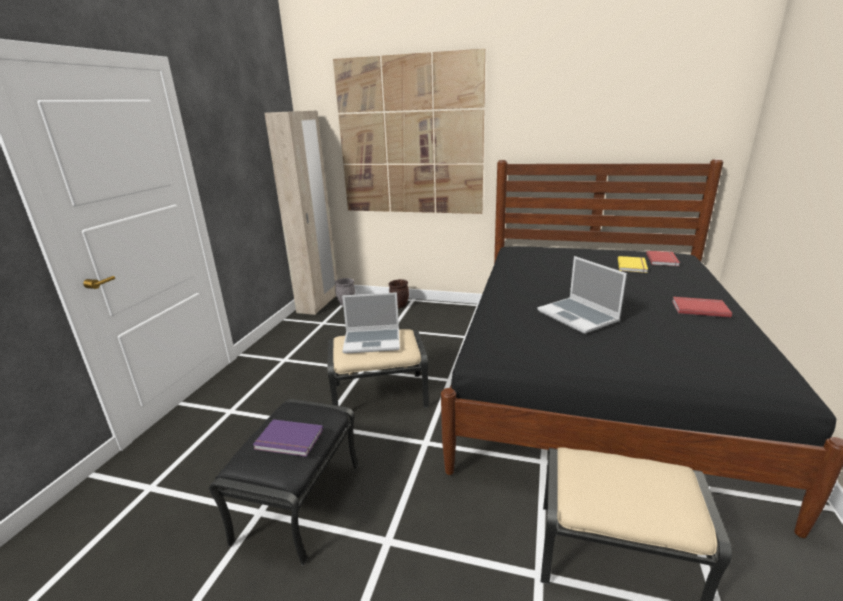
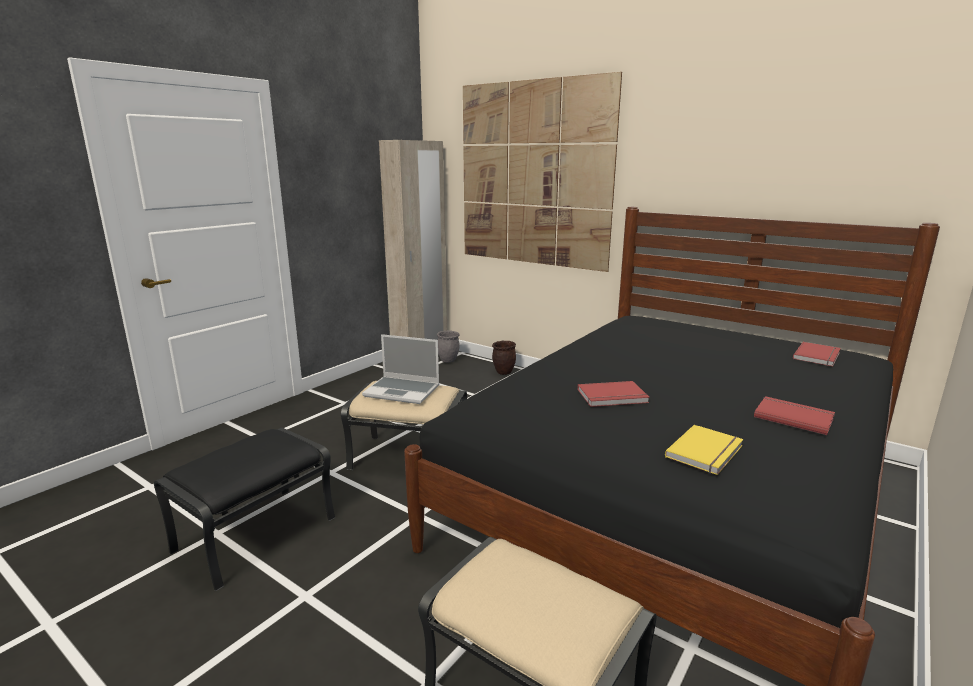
camera: 20 degrees right, 5 degrees down
purple book [253,419,323,457] -> none
laptop [537,256,627,334] -> red book [577,381,650,407]
yellow book [618,256,648,273] -> yellow book moved to [665,425,743,475]

